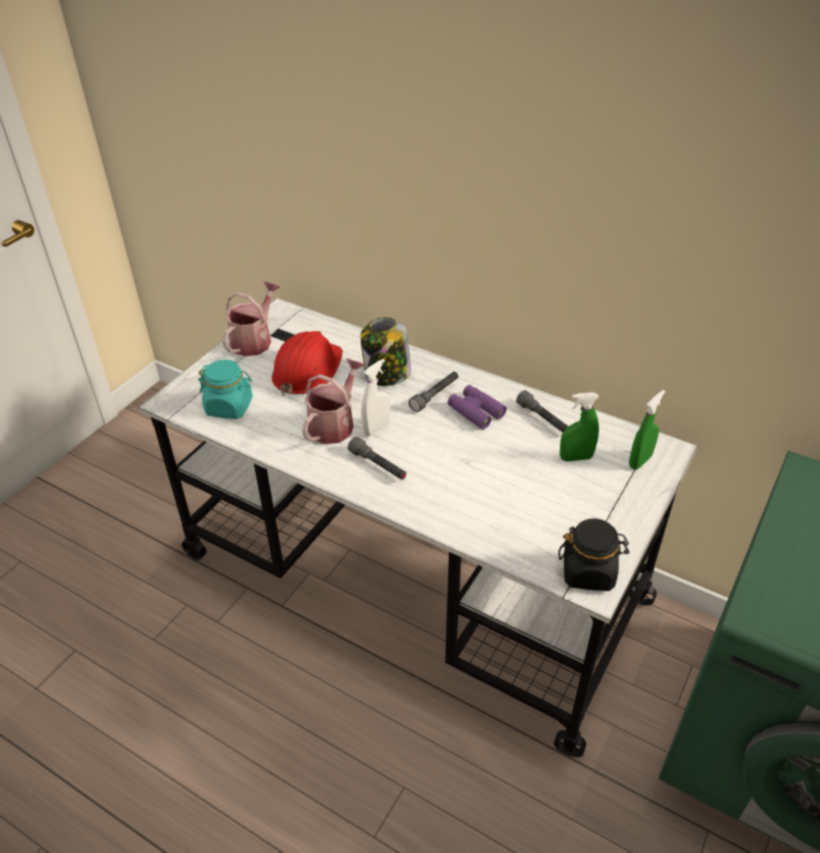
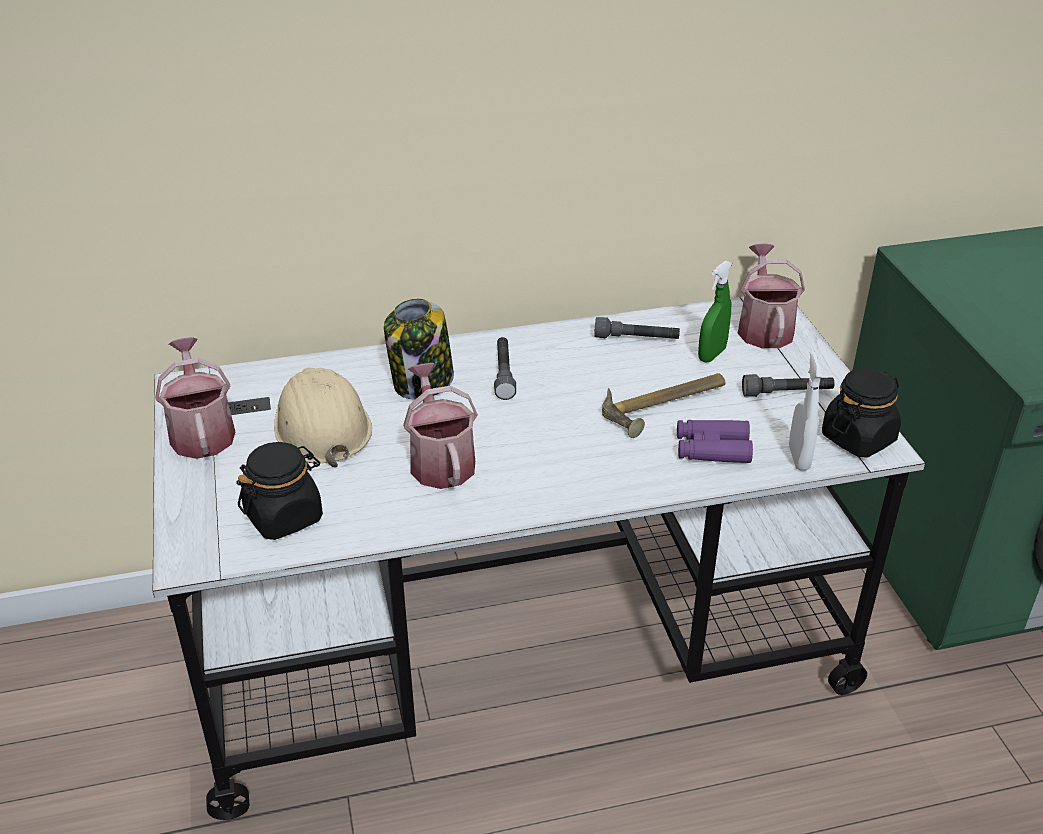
camera: 45 degrees left, 5 degrees down
turquoise jar [198,359,253,419] -> black jar [236,442,323,540]
red hard hat [272,331,343,396] -> beige hard hat [274,368,372,467]
grey flashlight [348,437,407,480] -> grey flashlight moved to [742,374,835,397]
white spray bottle [361,359,390,436] -> white spray bottle moved to [789,351,823,471]
purple binoculars [448,385,507,429] -> purple binoculars moved to [677,420,753,463]
green spray bottle [629,390,665,469] -> watering can [738,243,805,348]
none -> hammer [602,373,725,438]

